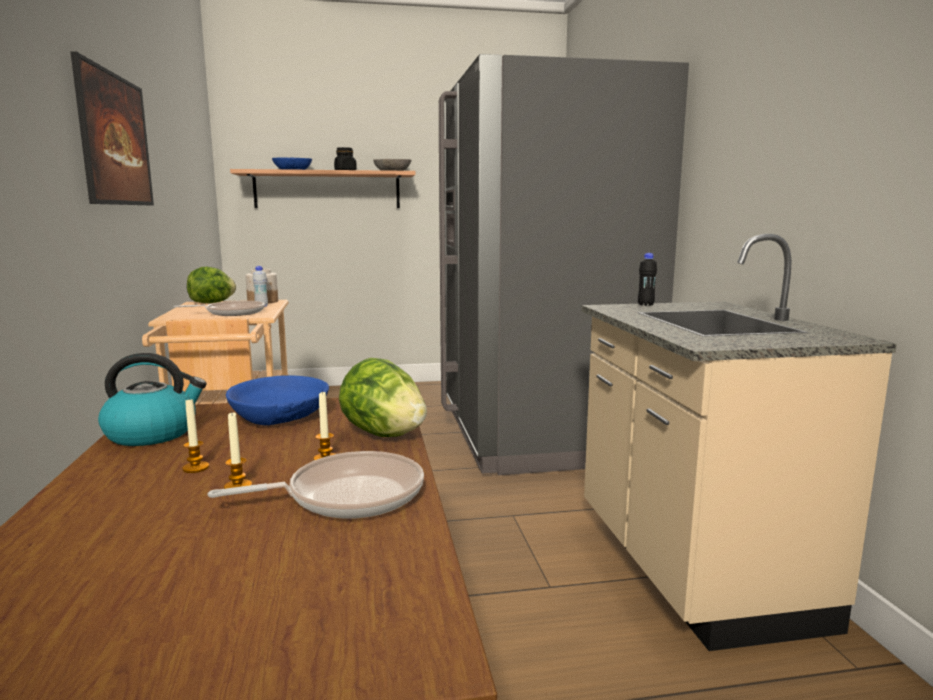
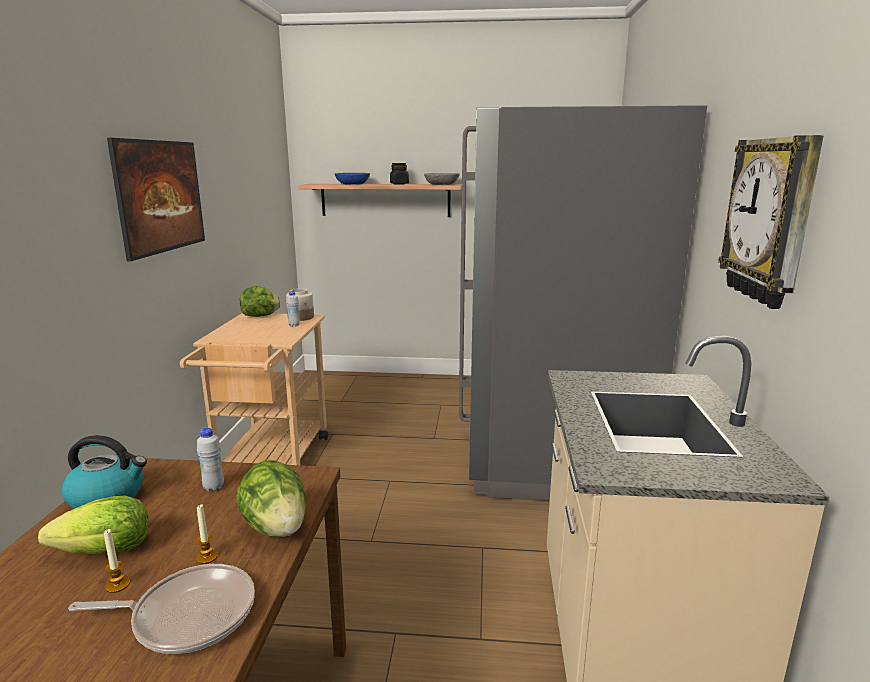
camera: 15 degrees right, 5 degrees up
frying pan [173,301,265,316] -> none
candle [182,399,209,473] -> lettuce [38,495,149,555]
blue bowl [226,375,329,425] -> white bottle [197,428,224,492]
black bottle [638,253,657,306] -> none
none -> wall clock [718,135,823,309]

